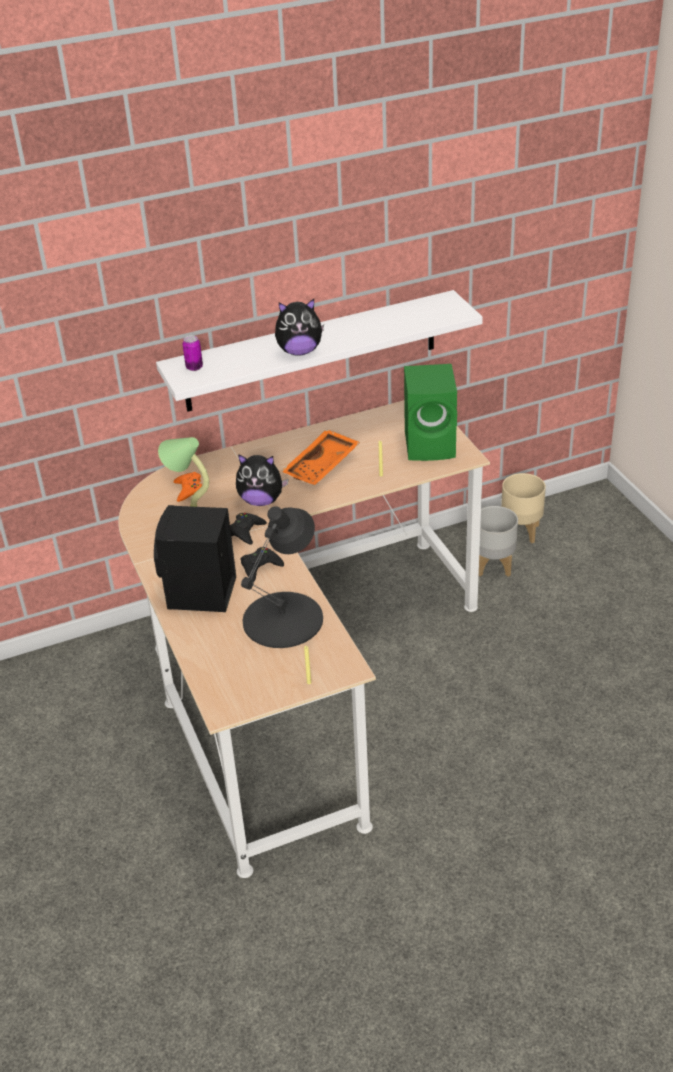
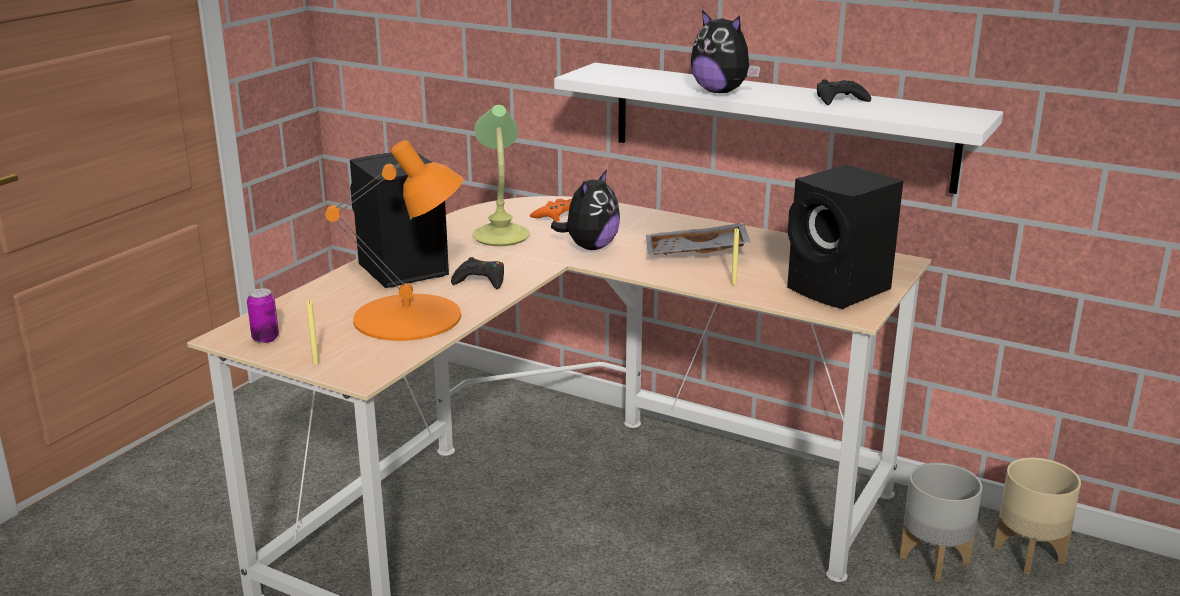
camera: 50 degrees right, 15 degrees down
can [182,335,203,371] -> can moved to [247,288,279,343]
black game controller [230,513,267,545] -> black game controller moved to [817,80,871,105]
plush toy [236,454,289,506] -> plush toy turned 120 degrees counterclockwise [551,169,620,250]
black table lamp [241,506,323,648] -> orange table lamp [325,140,463,341]
orange tray [281,429,360,485] -> grey tray [646,223,751,255]
green speaker [404,364,457,461] -> black speaker [787,164,903,309]

